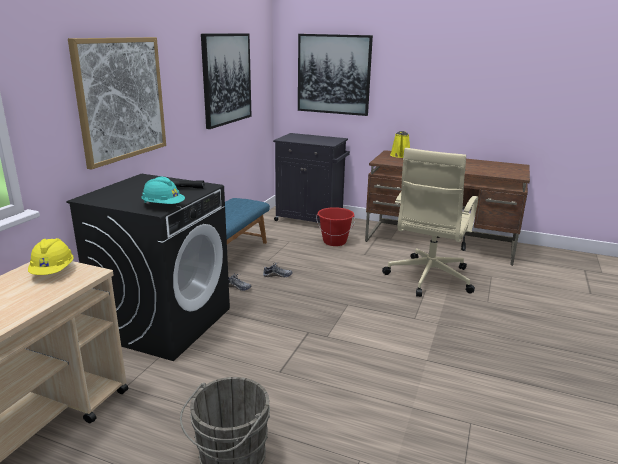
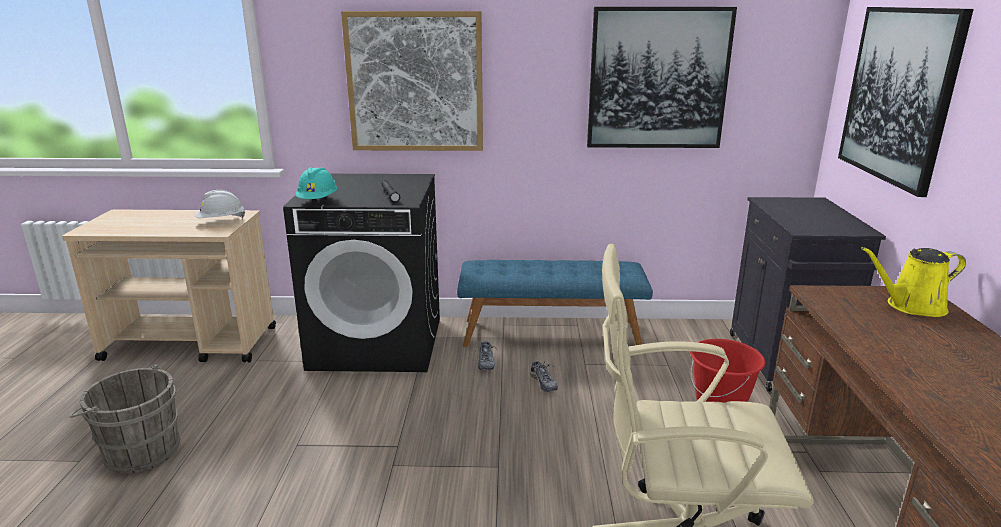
camera: 70 degrees right, 0 degrees up
yellow hard hat [28,238,74,275] -> white hard hat [195,190,245,218]

